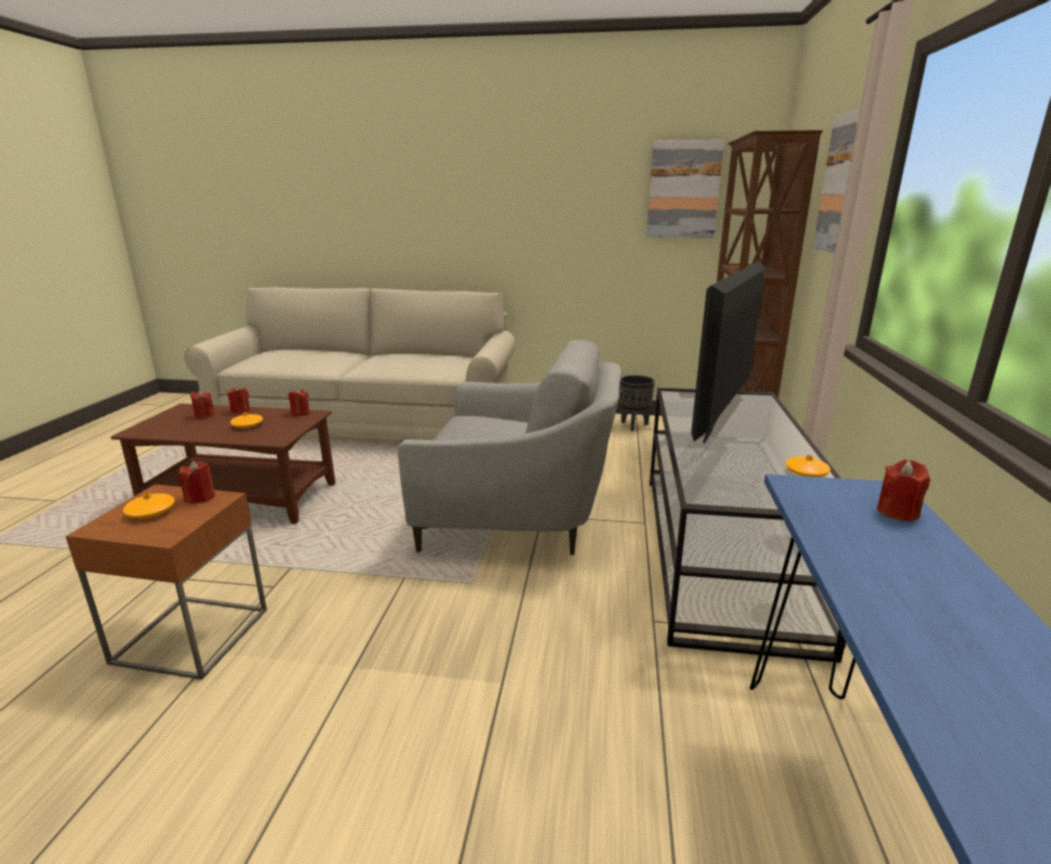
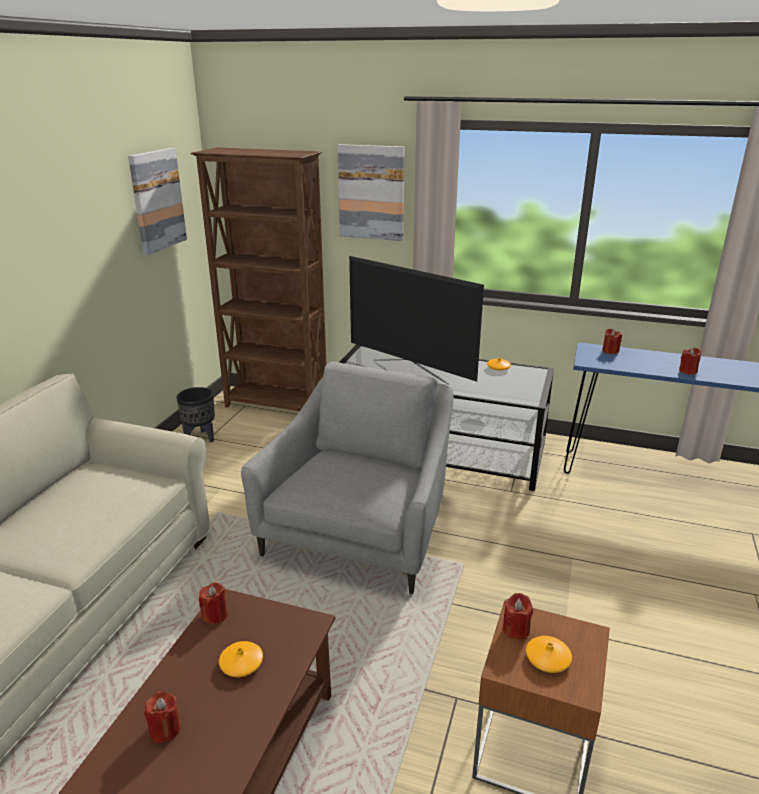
camera: 80 degrees left, 5 degrees up
red candle [227,386,250,414] -> red candle moved to [679,347,701,375]

